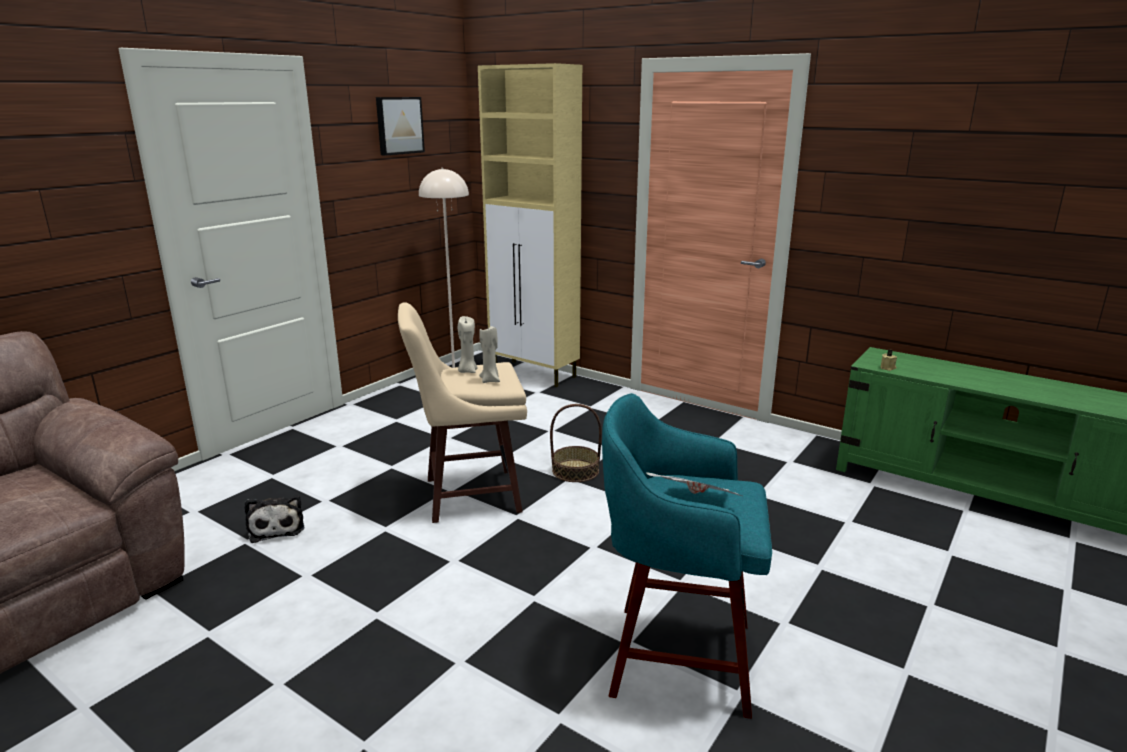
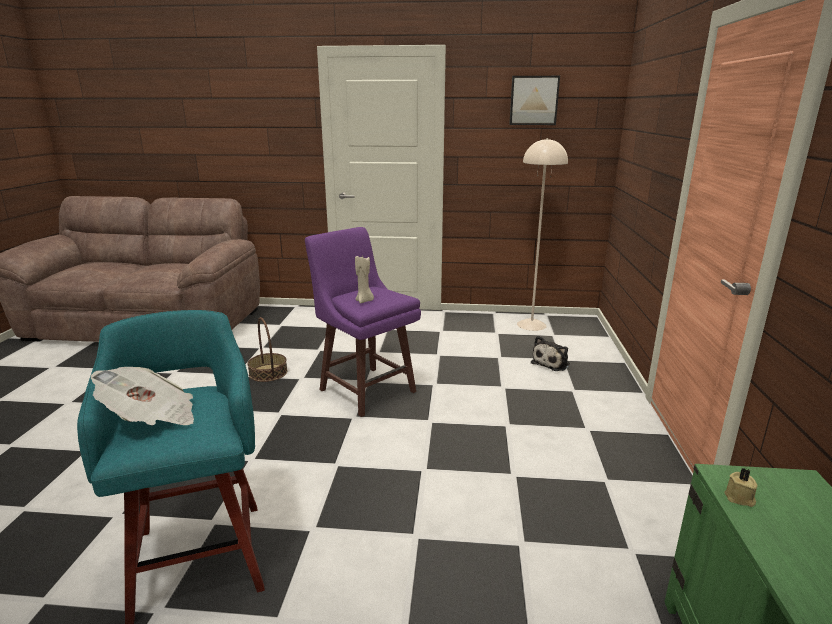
camera: 60 degrees right, 0 degrees up
plush toy [244,495,304,543] -> plush toy moved to [531,336,570,371]
beige stool [398,302,527,523] -> purple stool [305,227,421,417]
beige candle [458,316,477,373] -> none
beige cabinet [478,63,582,387] -> none
basket [550,404,602,482] -> basket moved to [247,317,288,382]

